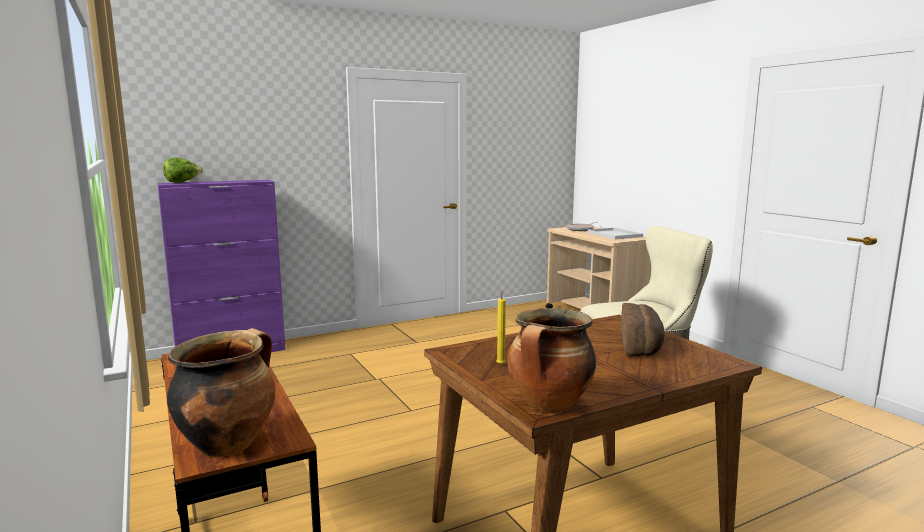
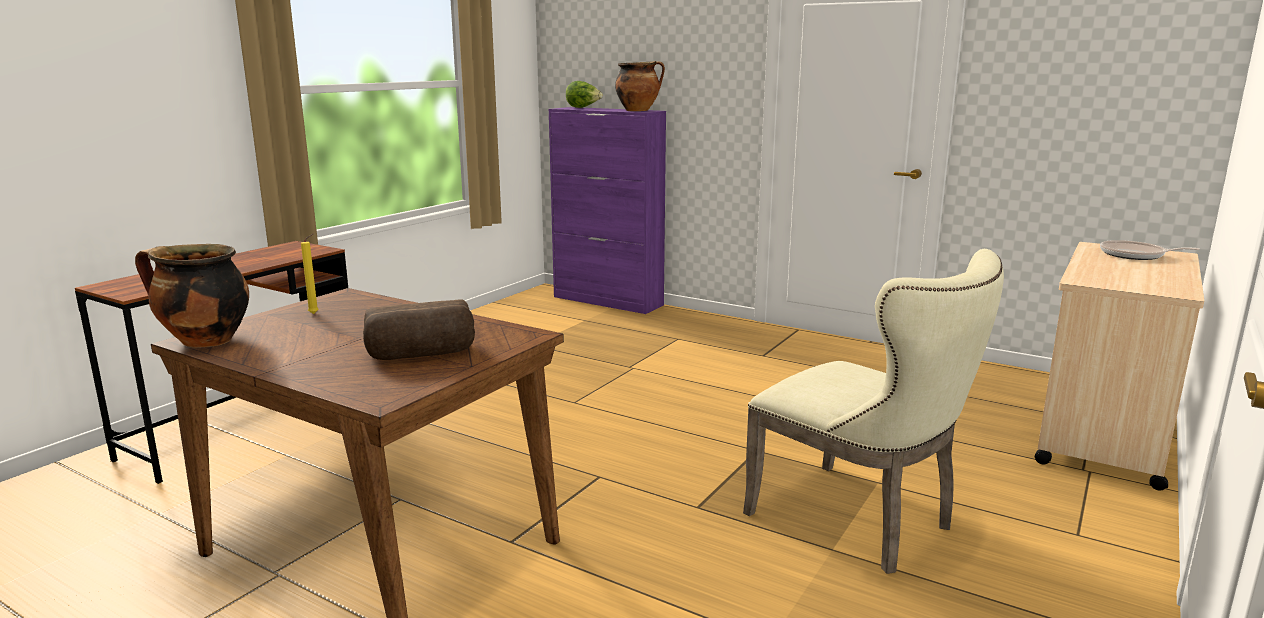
camera: 60 degrees right, 5 degrees up
cooking pot [167,328,275,457] -> cooking pot moved to [615,61,665,111]
white tray [587,228,643,239] -> none

